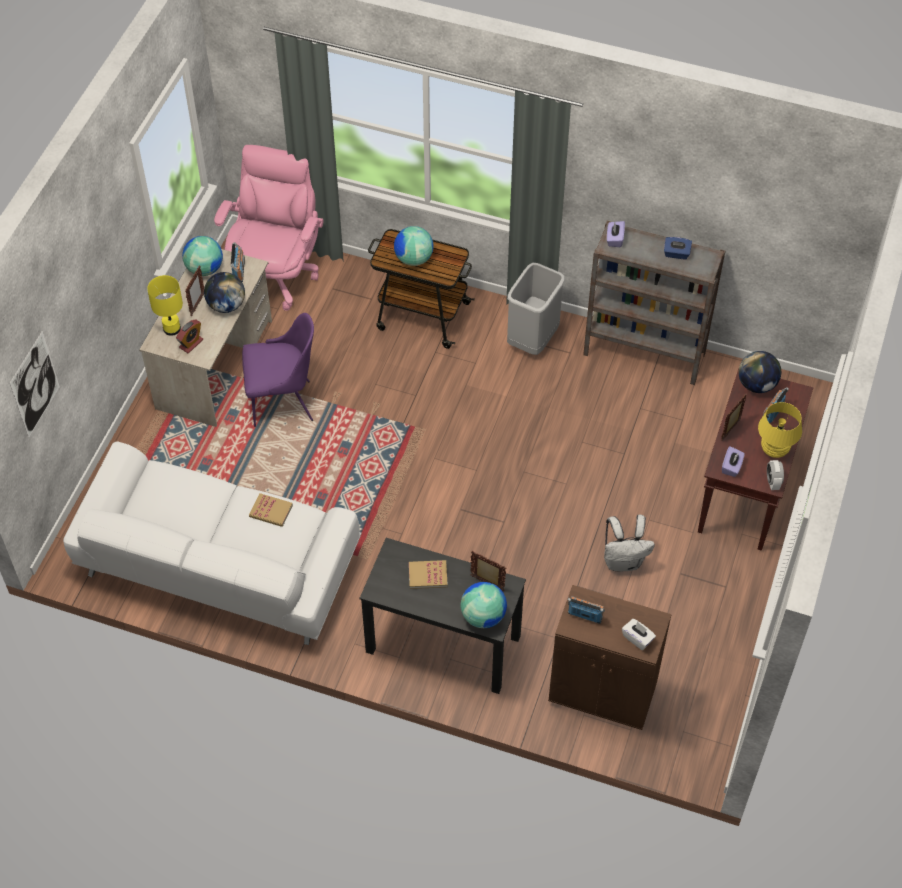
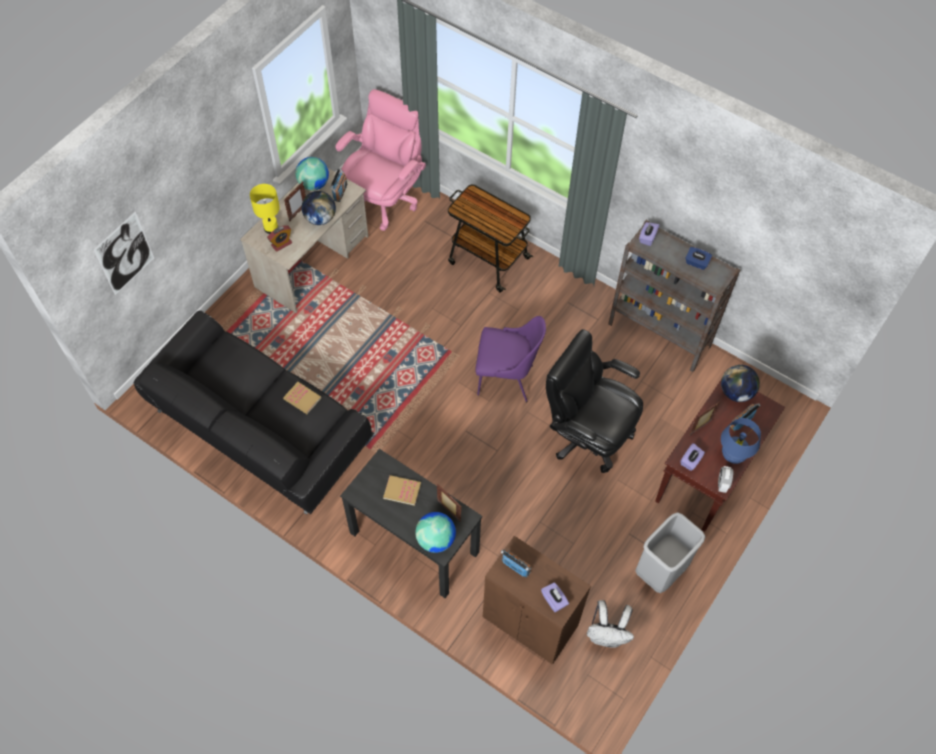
camera: 15 degrees right, 5 degrees up
white sofa [63,441,362,645] -> black sofa [134,311,374,514]
purple chair [242,313,314,427] -> purple chair moved to [475,316,546,402]
globe [394,226,434,266] -> none
grey trash can [507,263,565,355] -> grey trash can moved to [635,512,706,593]
white backpack [604,514,655,572] -> white backpack moved to [587,600,634,648]
white tissue box [622,619,656,650] -> purple tissue box [541,582,569,612]
yellow table lamp [758,402,802,458] -> blue table lamp [721,418,761,464]
none -> black office chair [546,329,643,473]

